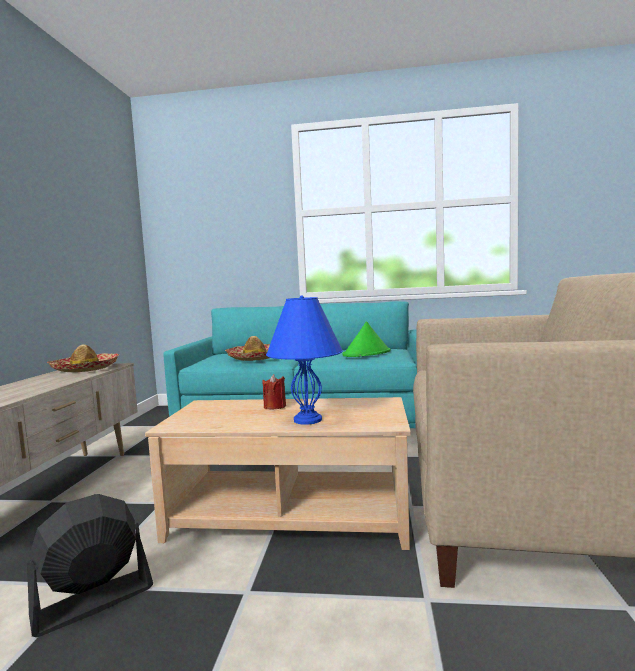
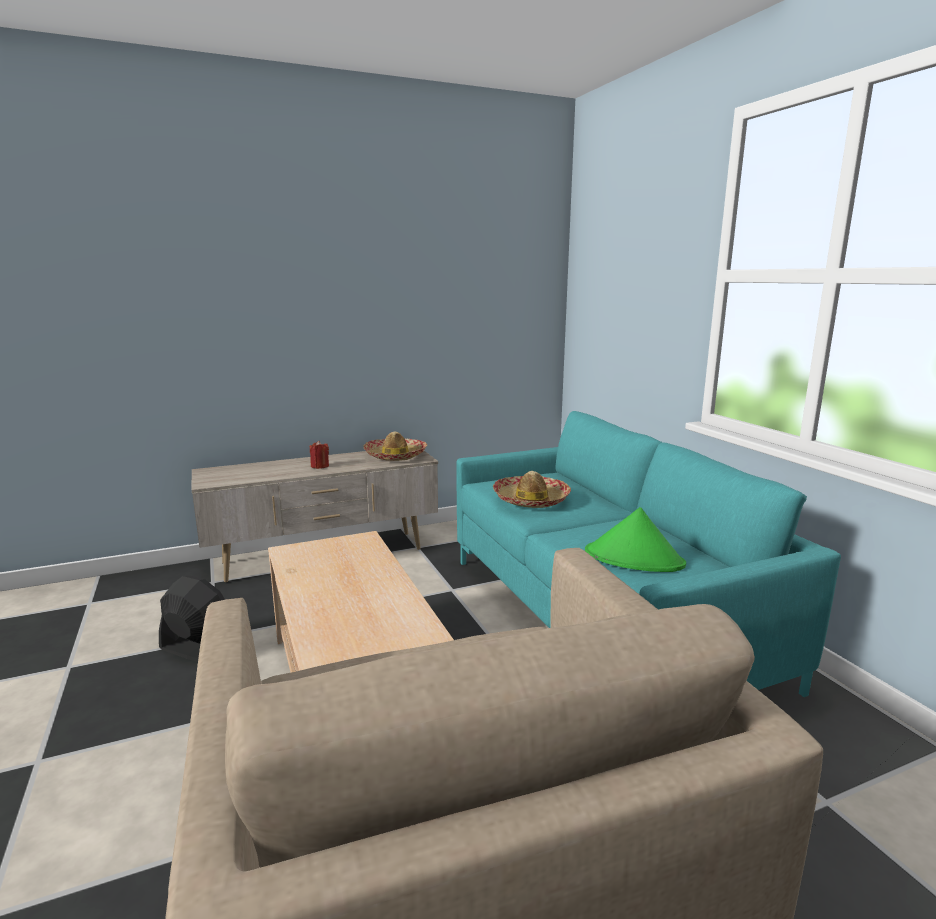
camera: 60 degrees right, 10 degrees up
red candle [262,374,286,409] -> red candle moved to [310,441,329,469]
blue table lamp [266,295,343,425] -> none

